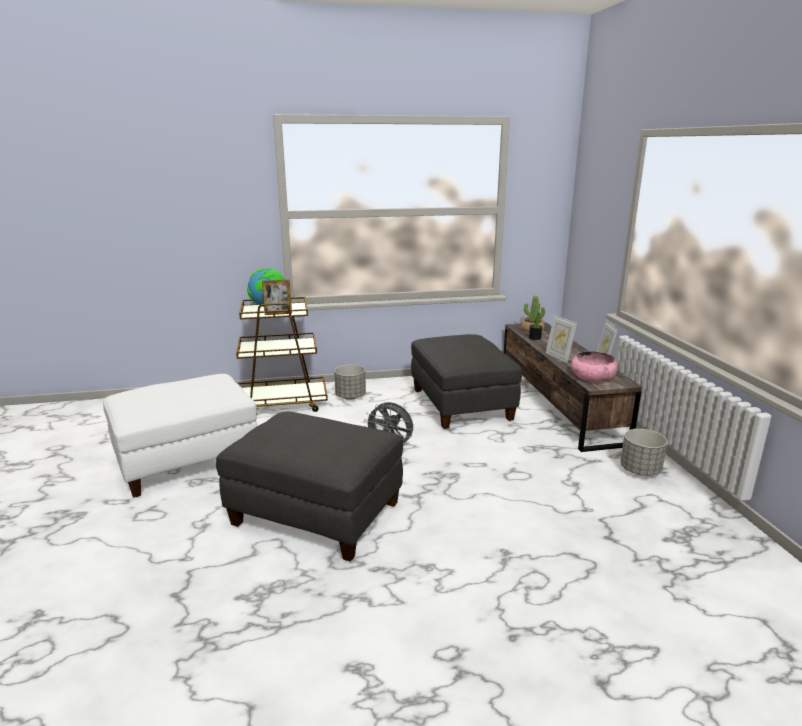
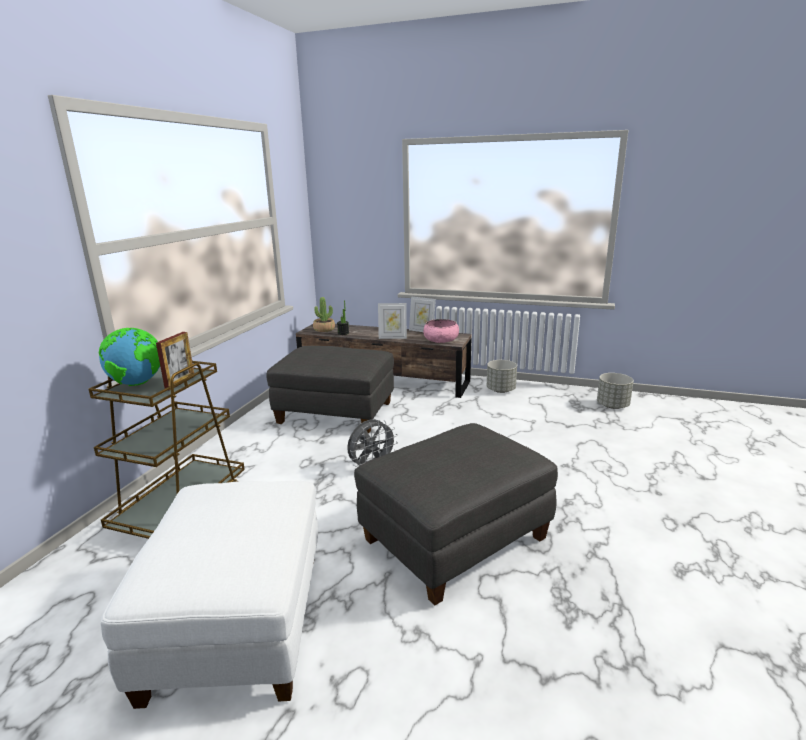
camera: 60 degrees left, 0 degrees up
grey planter [334,365,366,400] -> grey planter moved to [597,373,634,409]

